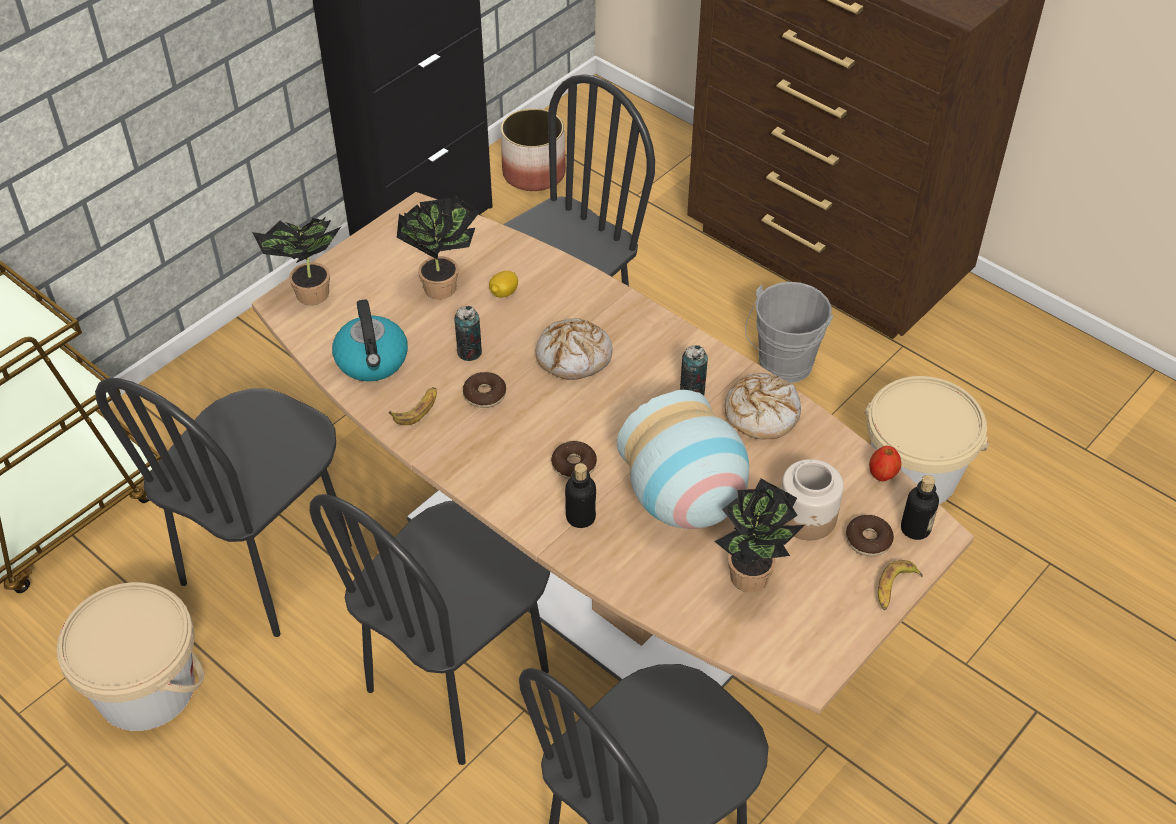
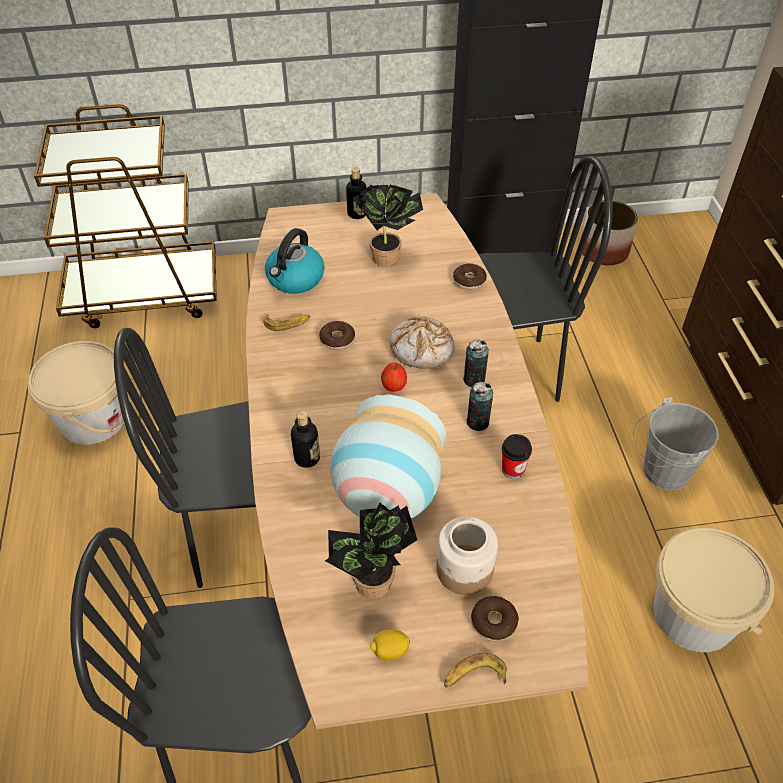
camera: 40 degrees right, 0 degrees up
black chair [95,378,352,637] -> none
potted plant [252,216,341,305] -> none
can [454,306,482,361] -> can moved to [463,340,489,387]
lemon [489,271,518,298] -> lemon moved to [370,629,410,661]
donut [551,441,597,480] -> donut moved to [453,263,487,290]
bread [725,373,801,439] -> cup [502,434,532,479]
apple [869,446,902,481] -> apple moved to [381,362,407,392]
bottle [901,475,939,540] -> bottle moved to [346,167,366,219]

